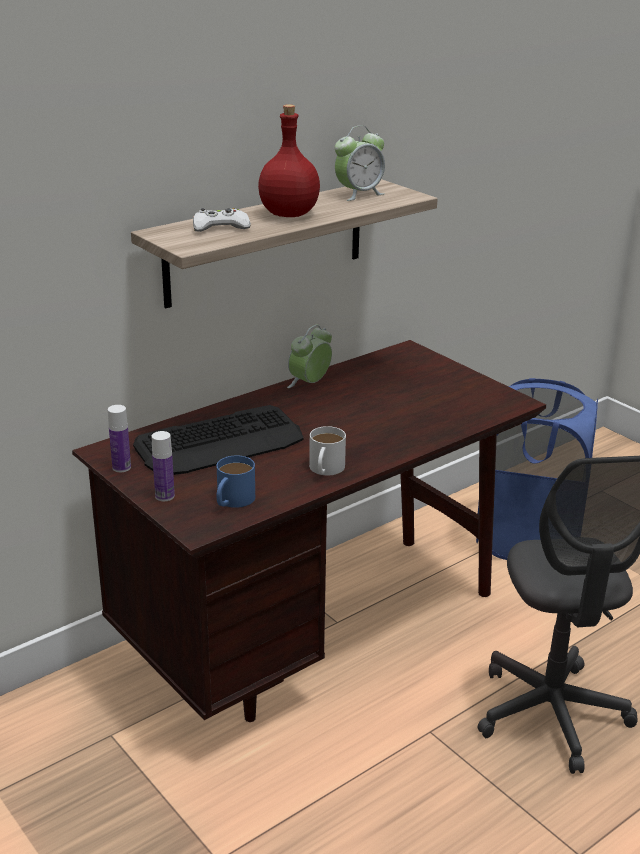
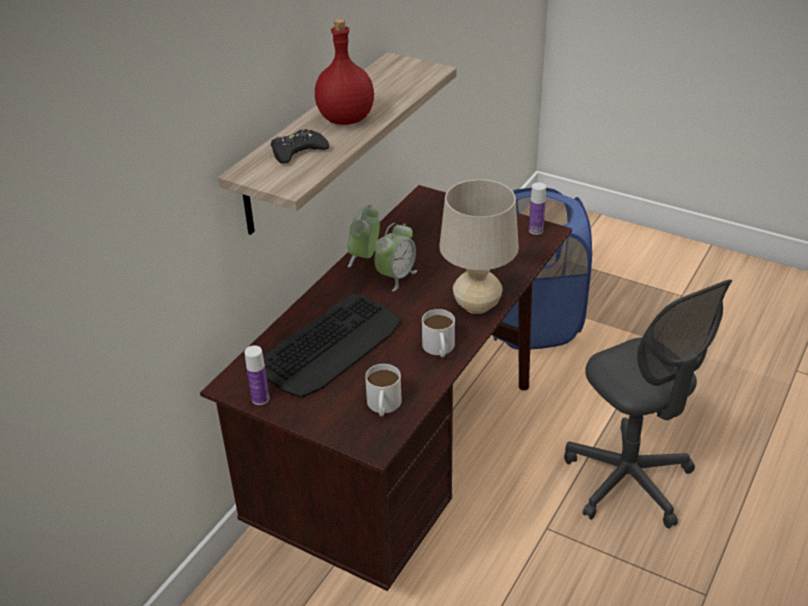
camera: 20 degrees left, 10 degrees up
bottle [152,431,175,501] -> bottle moved to [529,182,546,235]
white game controller [193,208,251,232] -> black game controller [271,129,329,164]
blue mug [216,455,255,508] -> white mug [365,364,402,416]
alarm clock [335,126,385,201] -> alarm clock moved to [374,223,417,291]
none -> beige table lamp [439,179,519,314]

